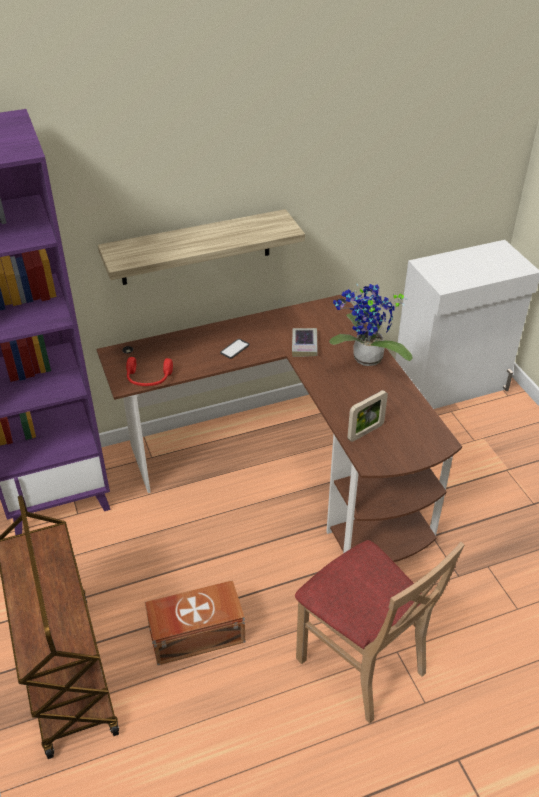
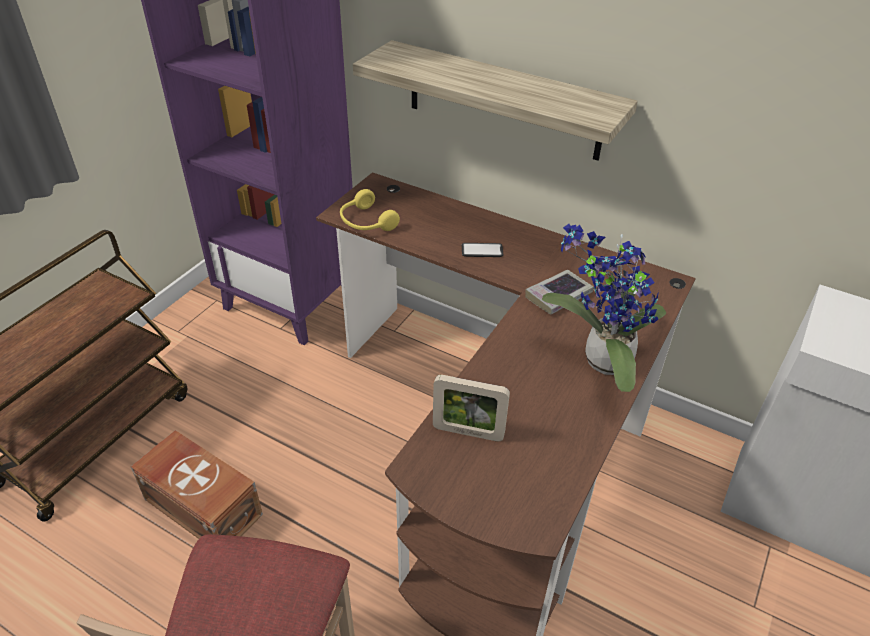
camera: 50 degrees right, 0 degrees up
red headphones [126,357,173,386] -> yellow headphones [340,189,400,231]

